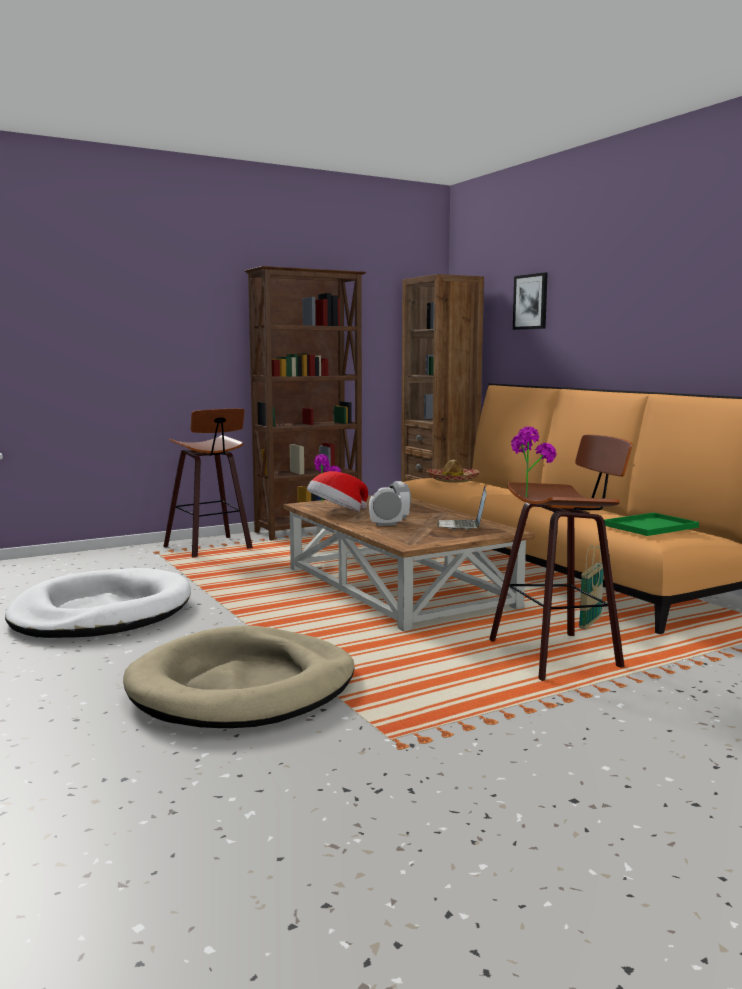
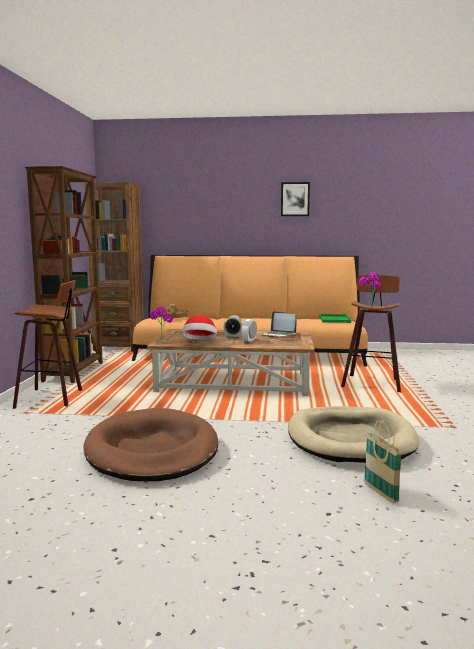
camera: 55 degrees left, 0 degrees up
white dog bed [5,568,191,638] -> brown dog bed [83,408,218,481]
picture [513,272,548,330] -> picture moved to [281,182,310,216]
basket [579,545,603,629] -> basket moved to [364,420,402,503]

